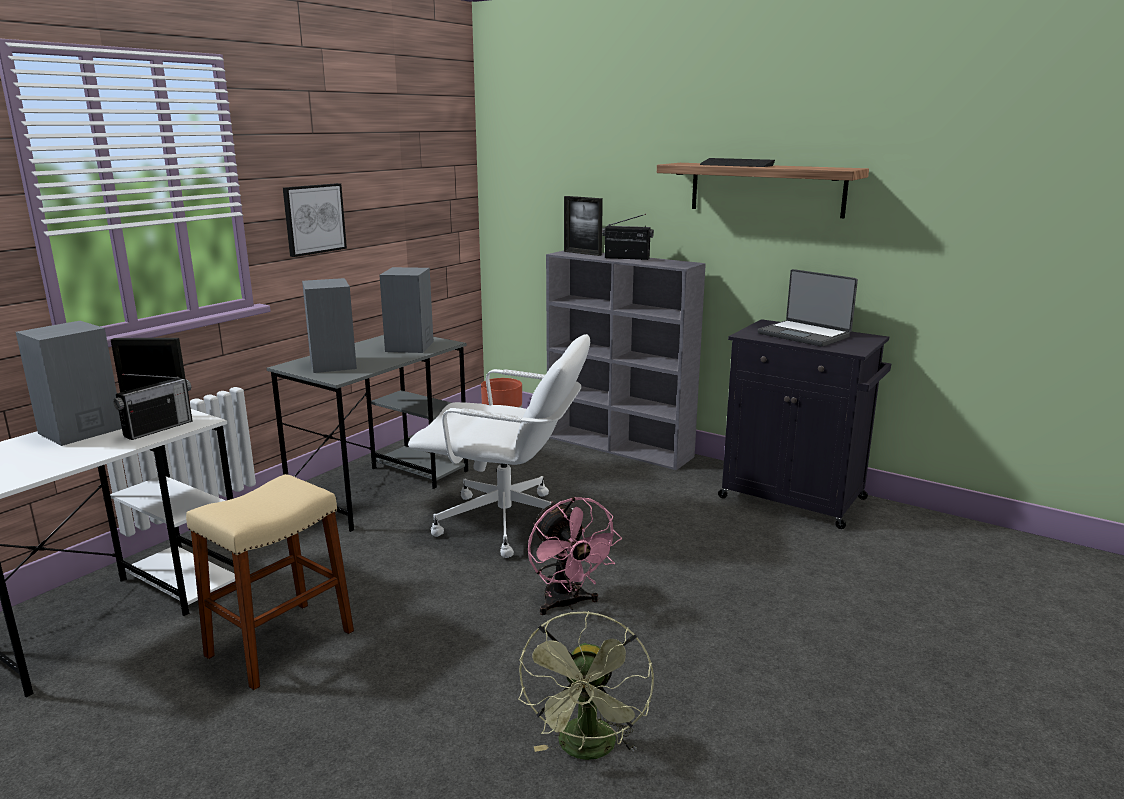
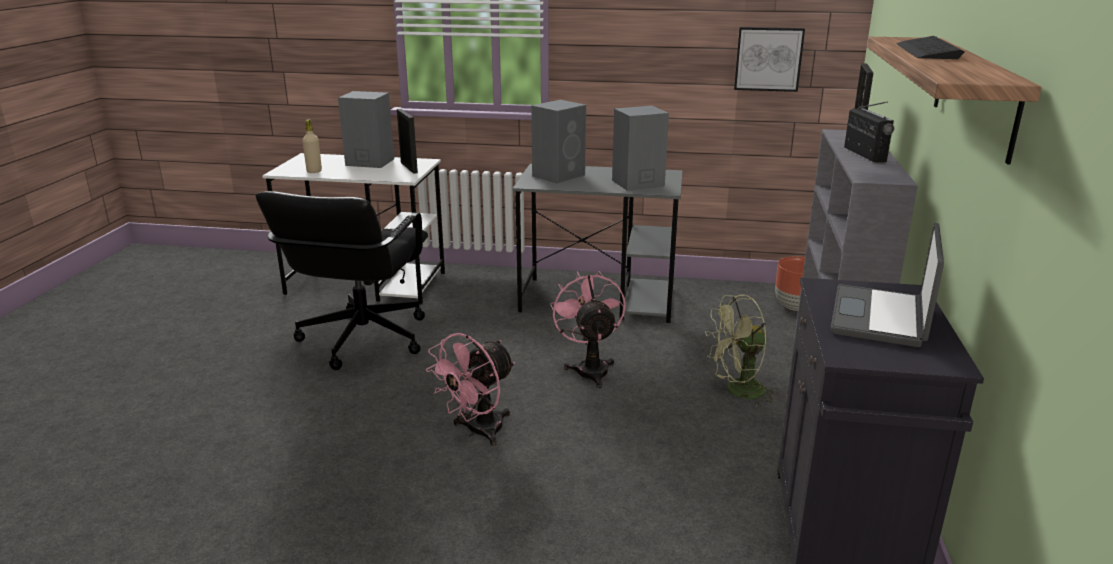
camera: 65 degrees right, 5 degrees up
radio [113,374,193,440] -> none
beige stool [186,474,354,690] -> black office chair [256,191,428,370]
picture [283,183,347,257] -> picture moved to [734,27,805,92]
white office chair [408,334,590,558] -> pink fan [550,271,625,388]
green fan [518,611,654,760] -> green fan moved to [705,295,779,408]
none -> beige bottle [302,119,322,173]

